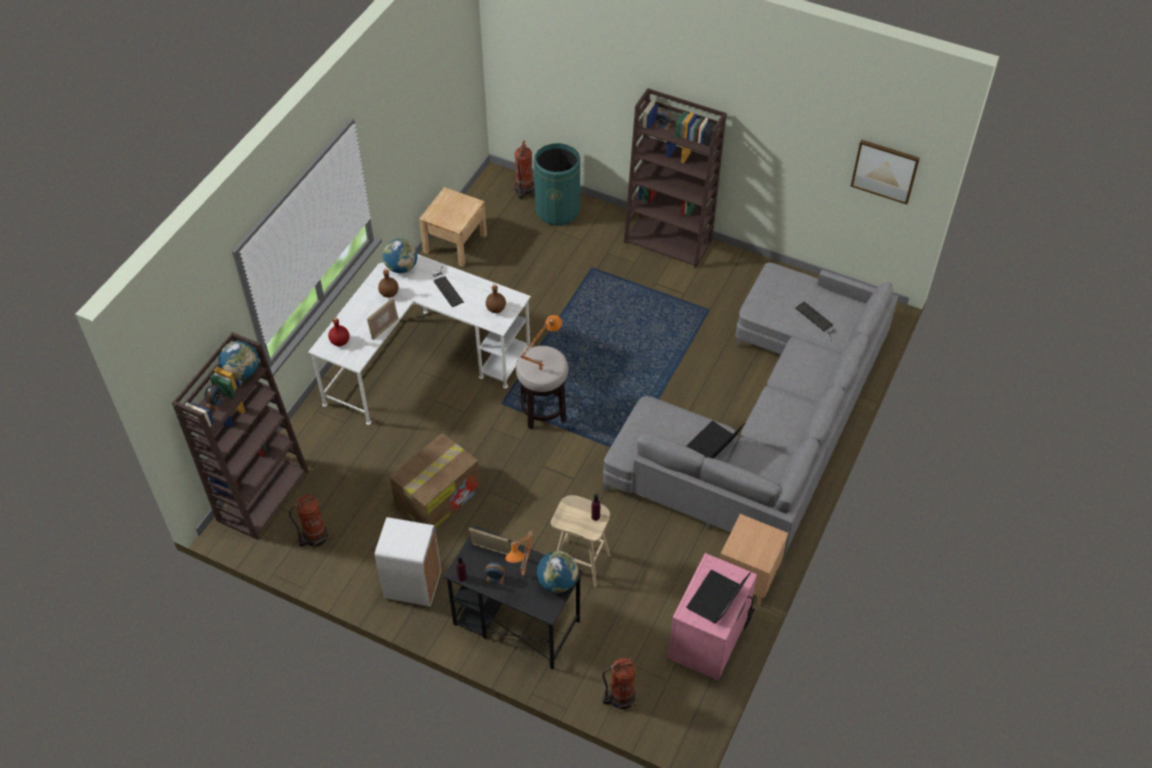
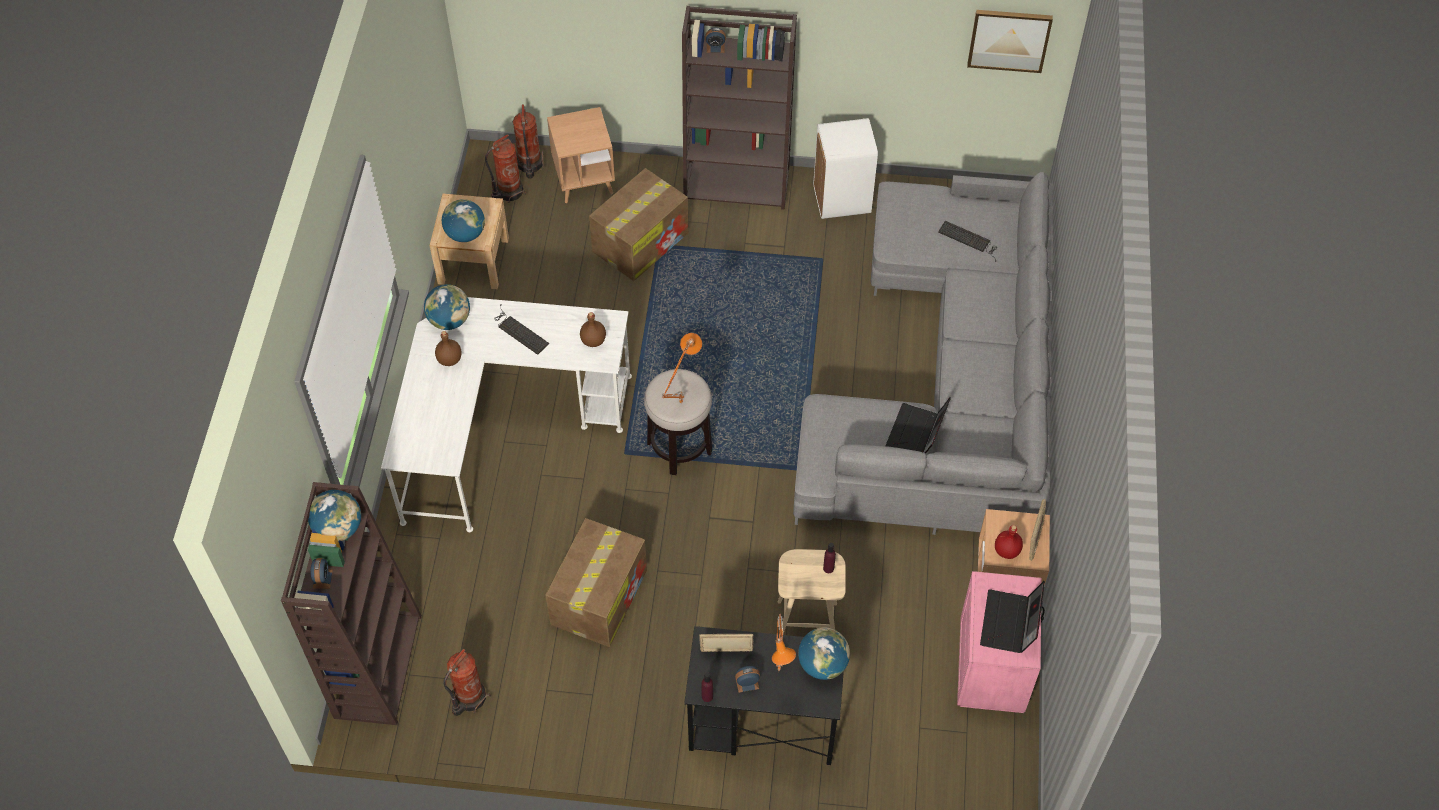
camera: 20 degrees left, 5 degrees up
red bottle [328,317,350,346] -> red bottle moved to [995,525,1023,559]
picture frame [367,298,398,340] -> picture frame moved to [1029,499,1046,561]
white trash can [375,517,441,606] -> white trash can moved to [814,118,878,219]
green trash can [534,143,580,225] -> brown side table [547,107,615,203]
fire extinguisher [602,658,636,711] -> fire extinguisher moved to [485,134,526,203]
none -> globe [442,199,485,242]
none -> cardboard box [589,168,689,281]

